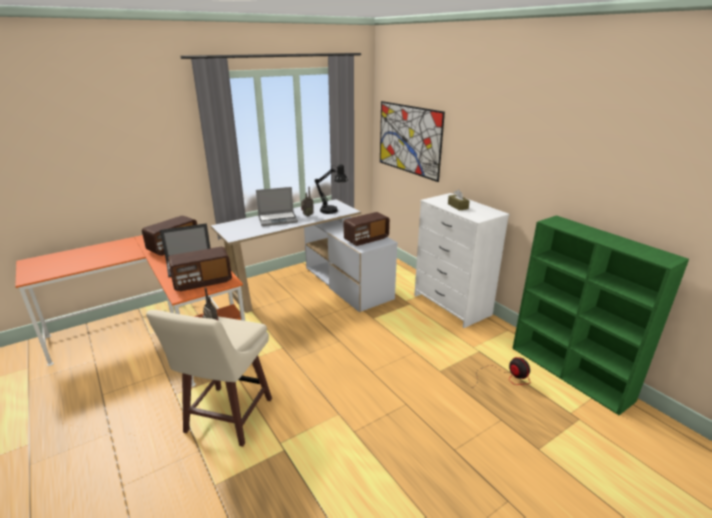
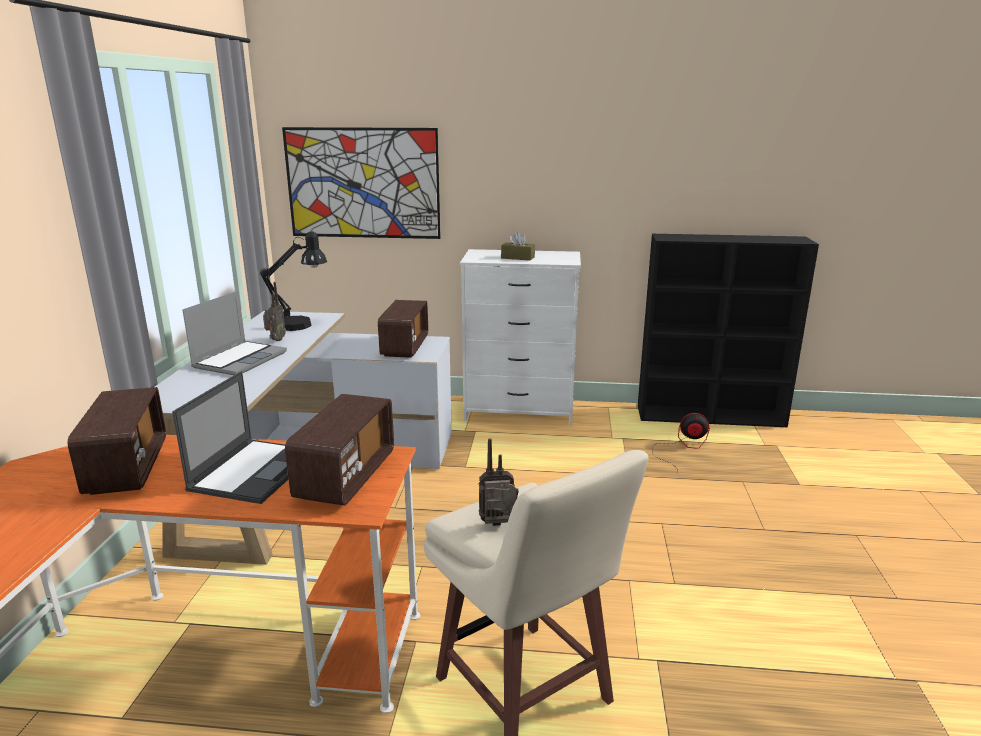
camera: 50 degrees left, 5 degrees down
green bookcase [512,215,689,415] -> black bookcase [638,234,819,427]

